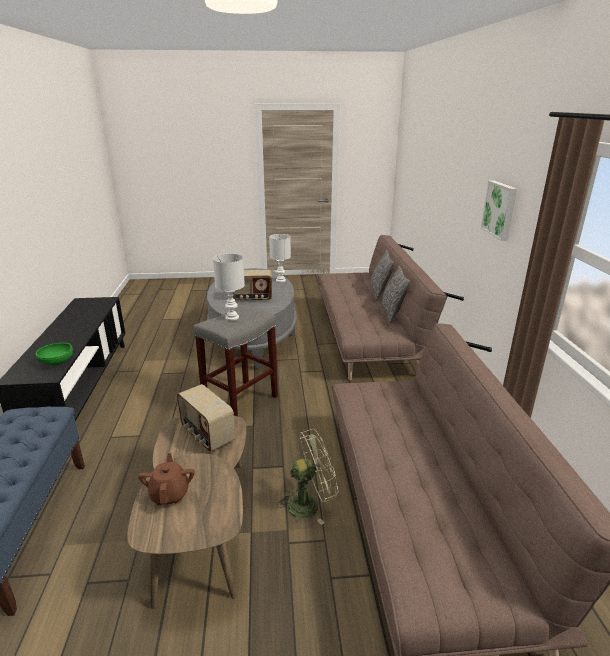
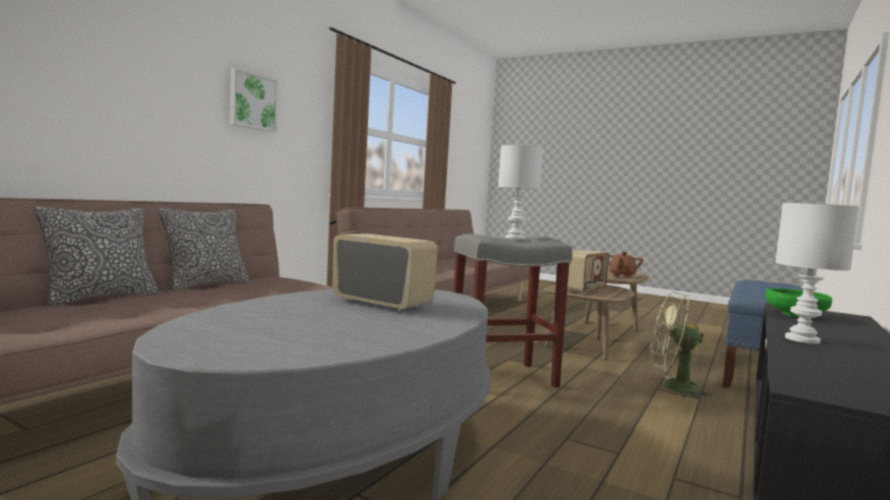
camera: 145 degrees left, 20 degrees down
radio [177,384,235,452] -> radio turned 45 degrees clockwise [567,250,609,294]
white table lamp [269,234,291,282] -> white table lamp moved to [775,203,859,344]
green fan [277,429,339,525] -> green fan moved to [649,292,714,399]

